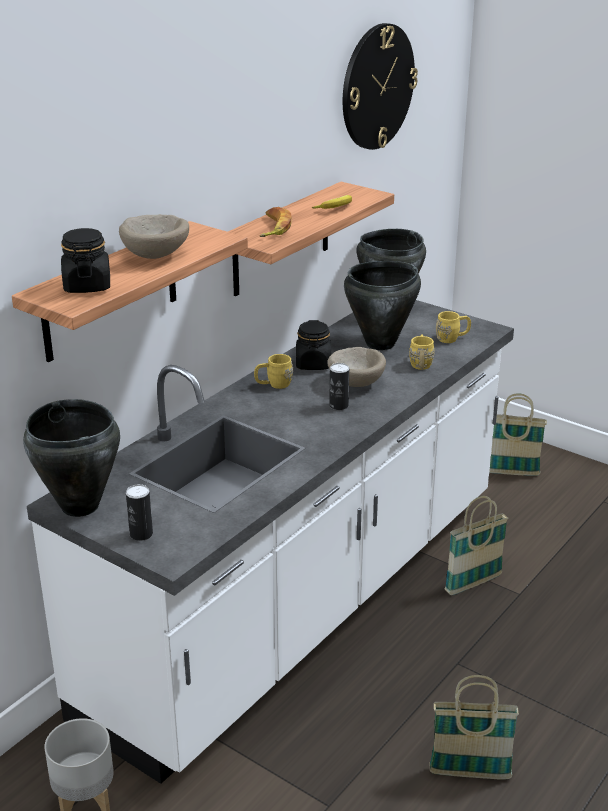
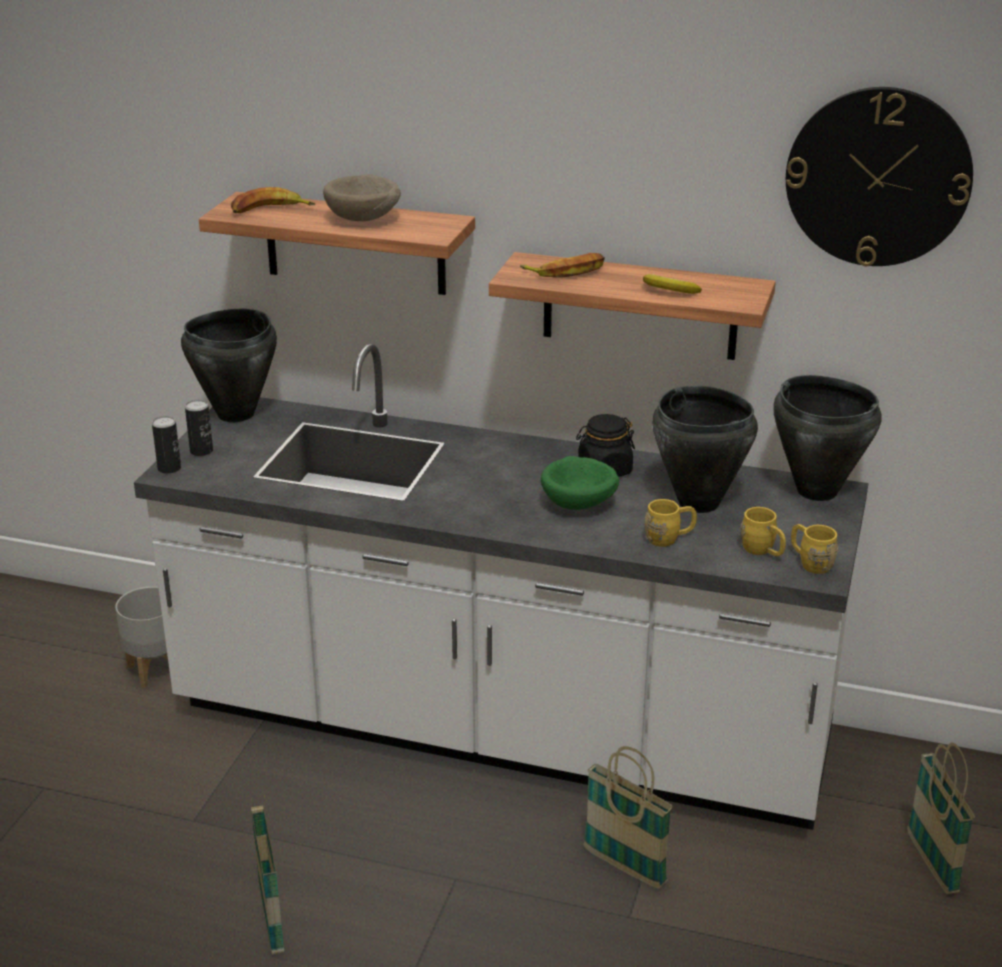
camera: 70 degrees right, 0 degrees up
black jar [61,228,110,293] -> banana [231,187,315,213]
yellow mug [254,354,293,389] -> yellow mug moved to [791,524,838,574]
beige bowl [327,347,386,387] -> green bowl [541,456,619,510]
can [329,363,349,410] -> can moved to [152,416,181,474]

